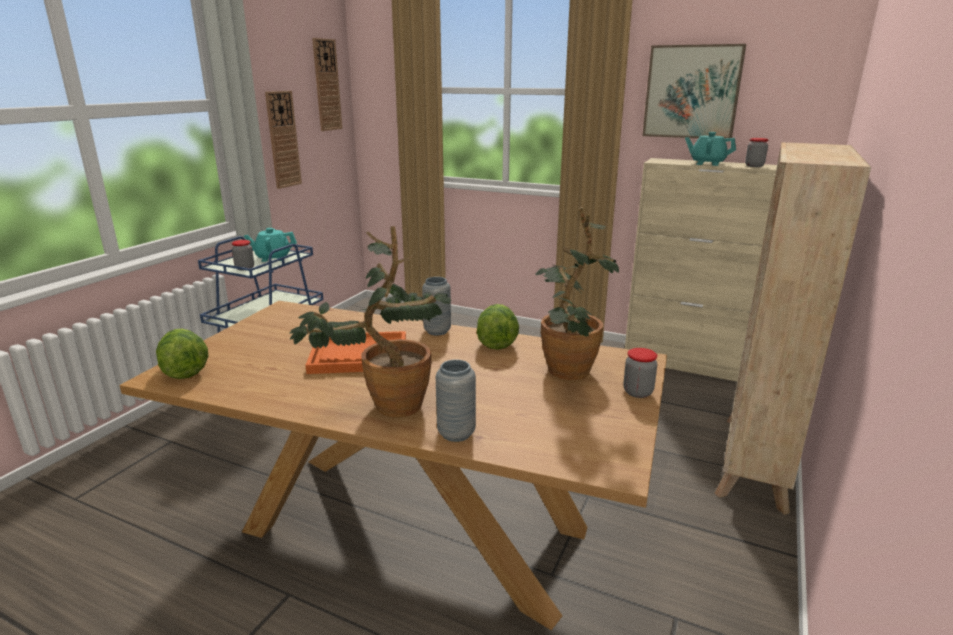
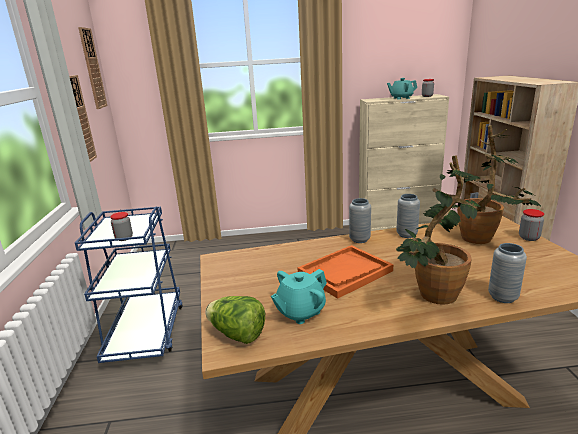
camera: 30 degrees left, 0 degrees up
turquoise teapot [244,228,297,262] -> turquoise teapot moved to [271,269,327,324]
lettuce [477,304,519,350] -> grey vase [396,194,420,238]
picture [642,44,746,139] -> none

